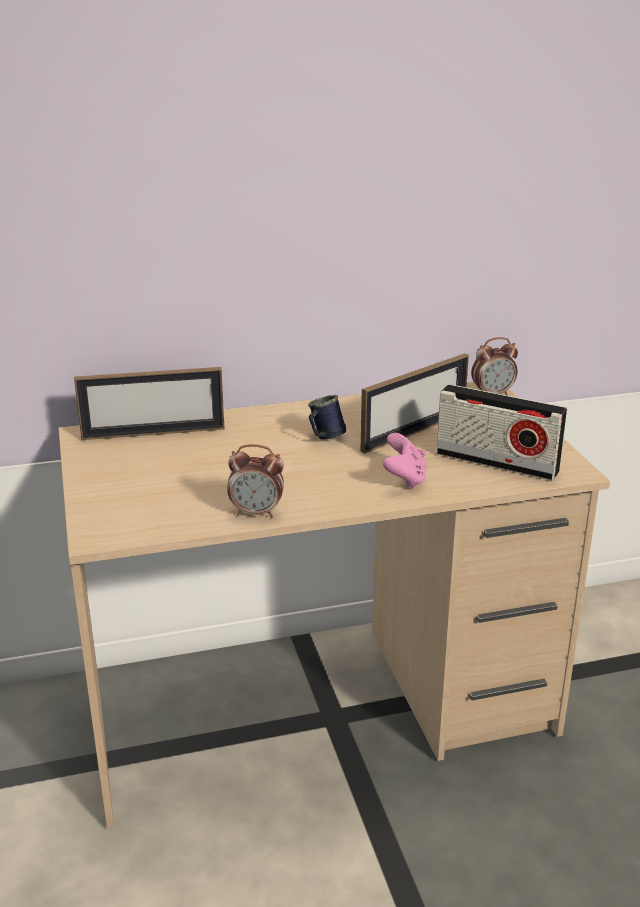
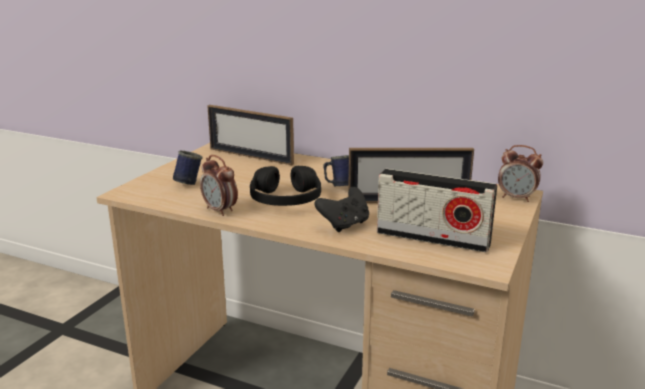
camera: 40 degrees right, 5 degrees down
pink game controller [383,433,427,489] -> black game controller [314,187,369,232]
radio [436,384,567,480] -> radio turned 45 degrees counterclockwise [377,169,497,252]
none -> blue mug [173,150,203,185]
none -> black headphones [250,166,321,206]

